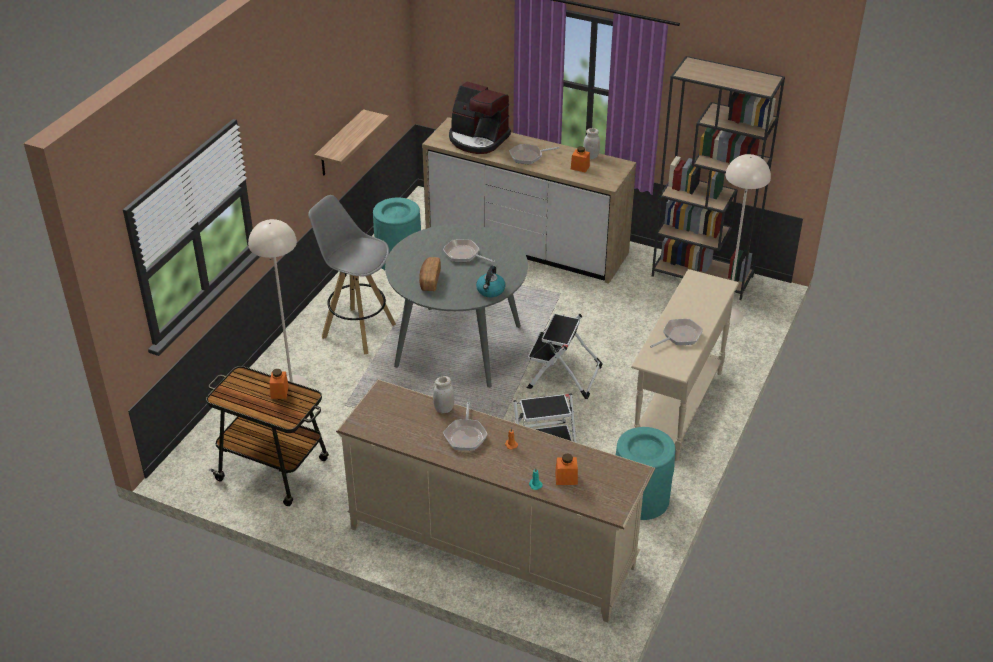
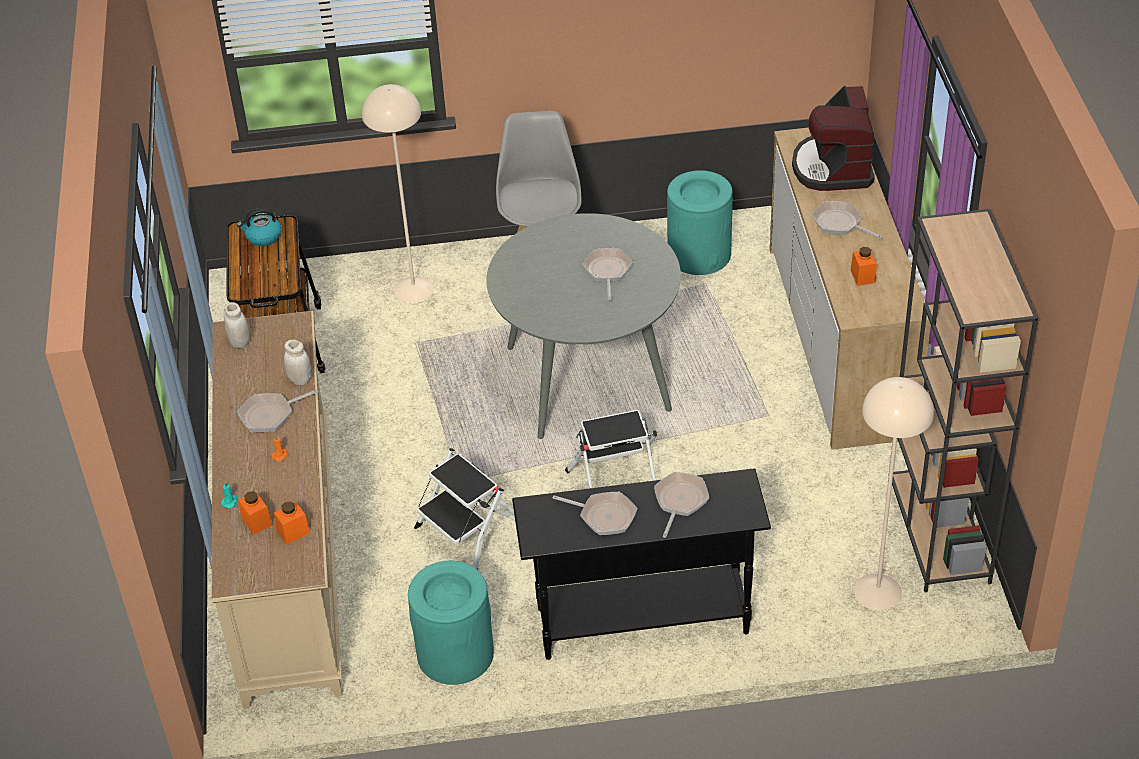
camera: 60 degrees right, 5 degrees up
orange jar [269,369,289,399] -> orange jar moved to [274,501,310,544]
shelf [315,109,389,176] -> none
bread [419,257,441,291] -> none
kettle [476,266,506,297] -> kettle moved to [237,208,281,246]
white jar [583,128,600,159] -> white jar moved to [224,302,249,348]
beige console table [631,269,739,461] -> black console table [512,468,771,660]
none -> frying pan [654,472,709,538]

